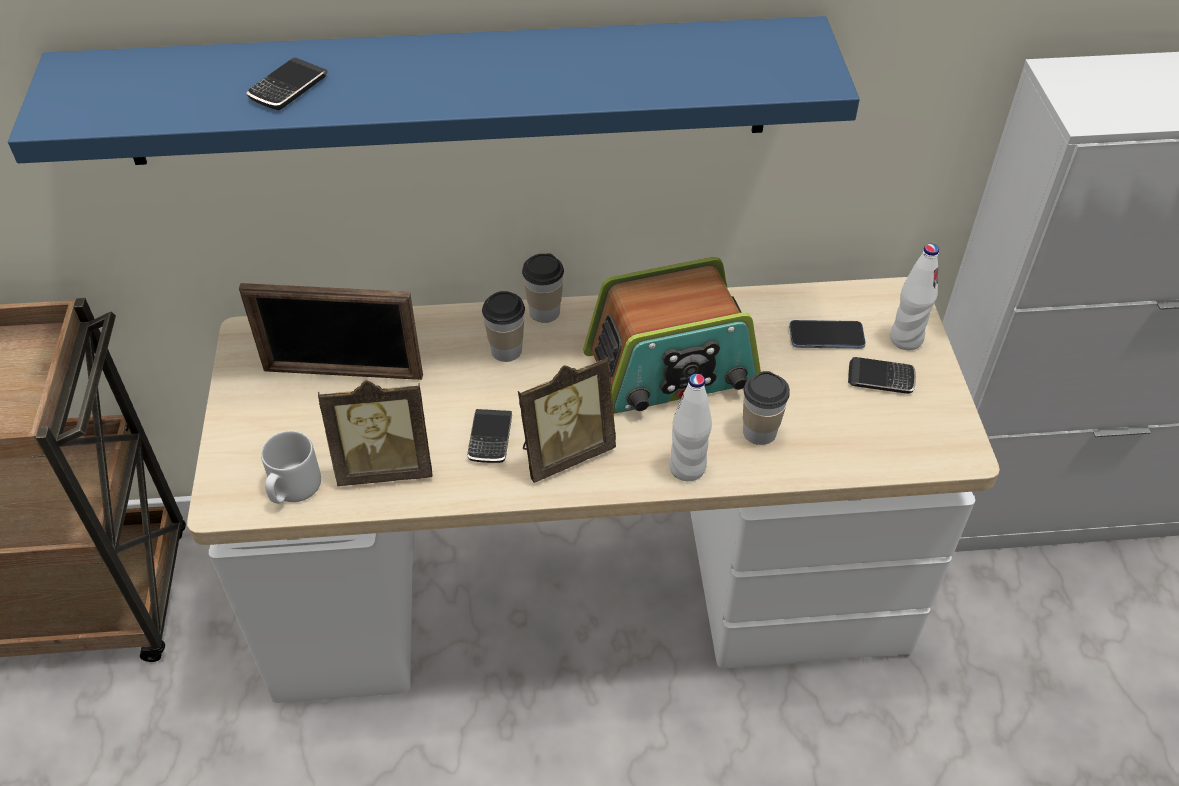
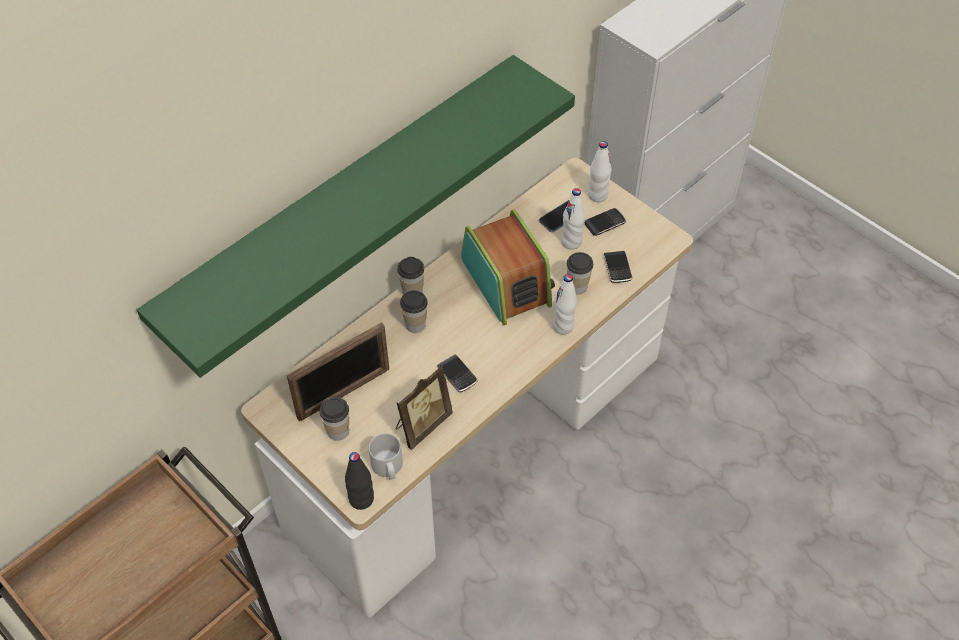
camera: 40 degrees left, 5 degrees up
blue shelf [8,16,860,165] -> green shelf [137,55,575,378]
phone [246,57,328,110] -> phone moved to [604,251,632,283]
picture frame [518,355,616,483] -> none
radio [583,257,761,414] -> radio turned 60 degrees counterclockwise [461,209,555,325]
none -> cup [320,397,349,441]
none -> black bottle [345,452,374,510]
none -> white bottle [561,188,585,250]

